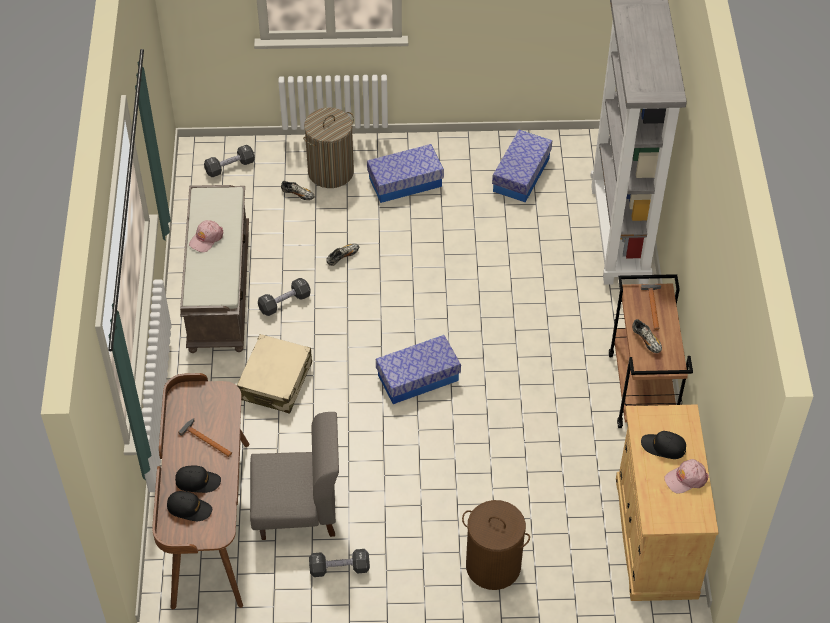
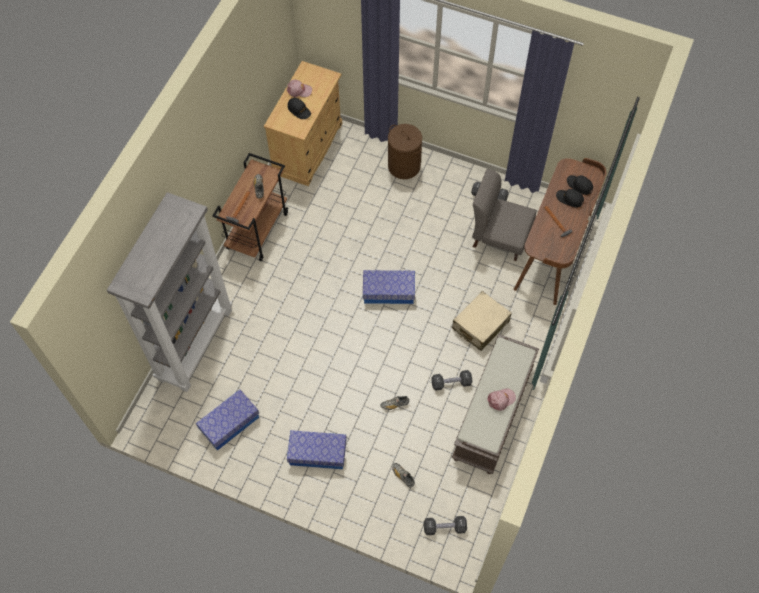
camera: 155 degrees left, 10 degrees up
laundry basket [303,108,354,188] -> none

